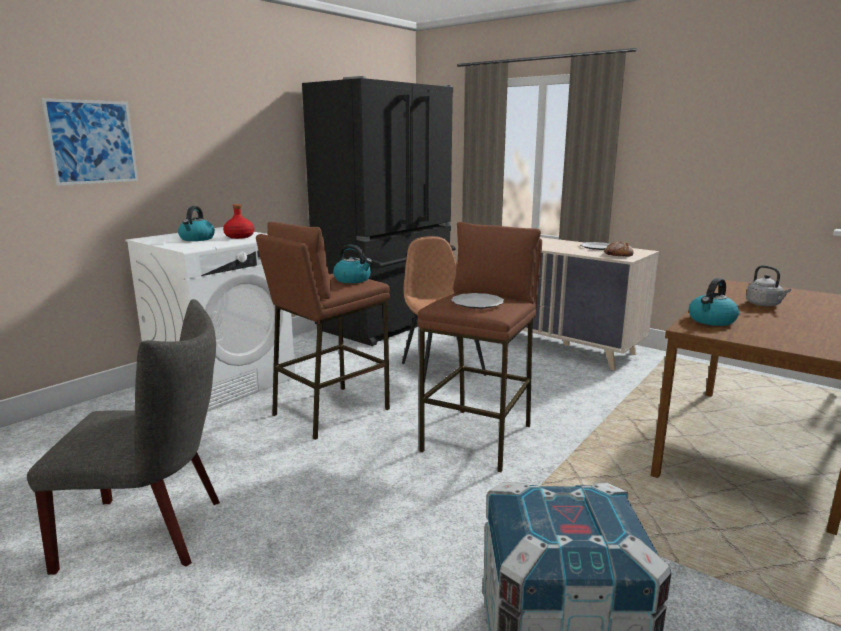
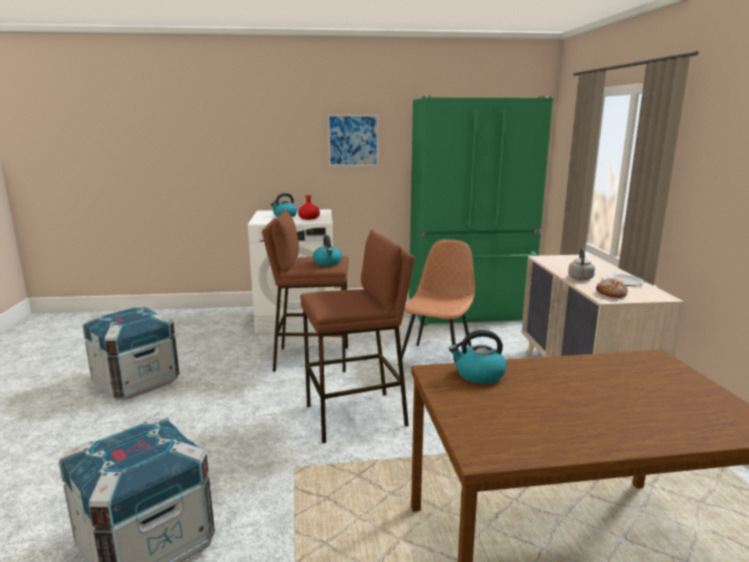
camera: 45 degrees right, 0 degrees up
grey chair [27,299,220,575] -> crate [82,307,180,400]
picture [41,98,138,186] -> picture moved to [328,115,378,166]
black fridge [302,76,456,346] -> green fridge [409,96,553,326]
plate [451,293,504,309] -> none
grey kettle [746,265,791,306] -> grey kettle moved to [568,248,595,280]

